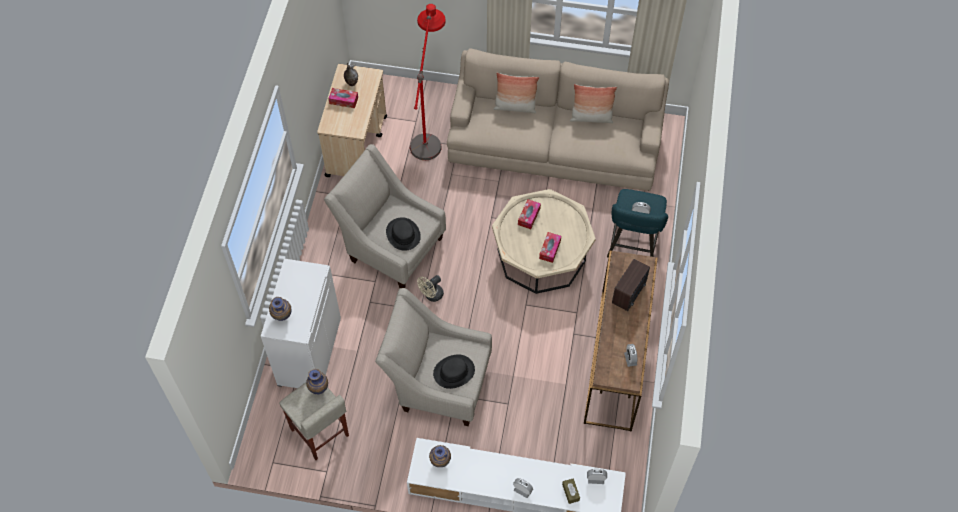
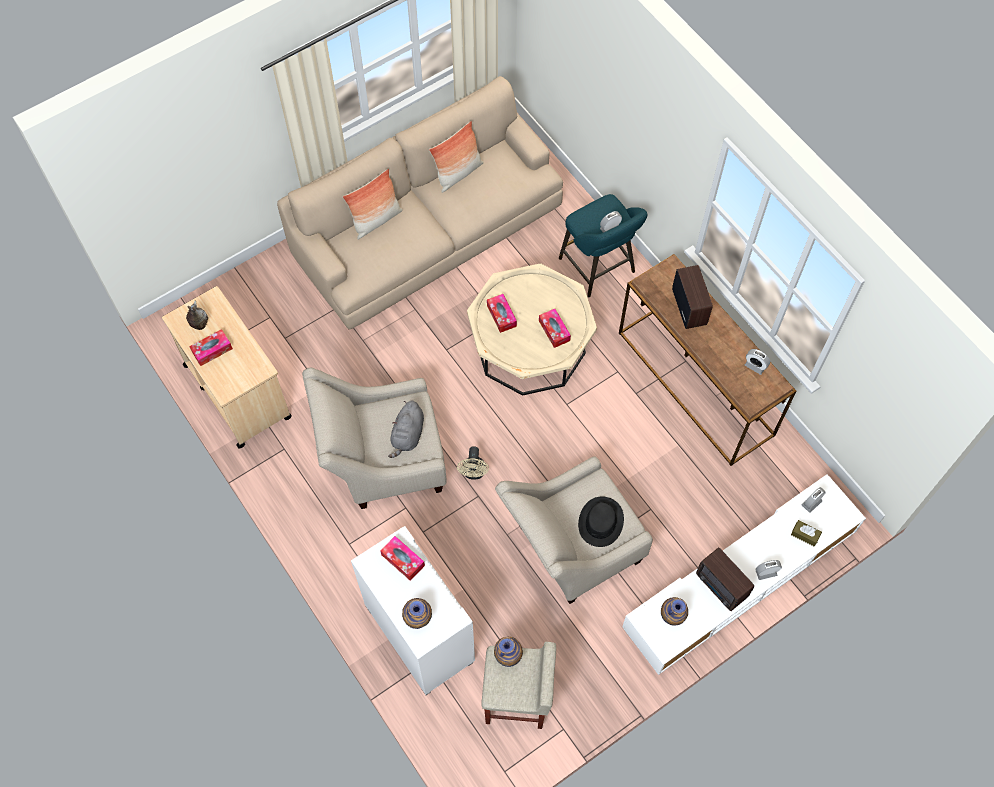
camera: 45 degrees left, 5 degrees up
black hat [386,217,421,251] -> grey plush toy [388,400,424,458]
red floor lamp [410,4,446,160] -> none
none -> tissue box [380,536,425,581]
none -> radio [696,547,754,611]

